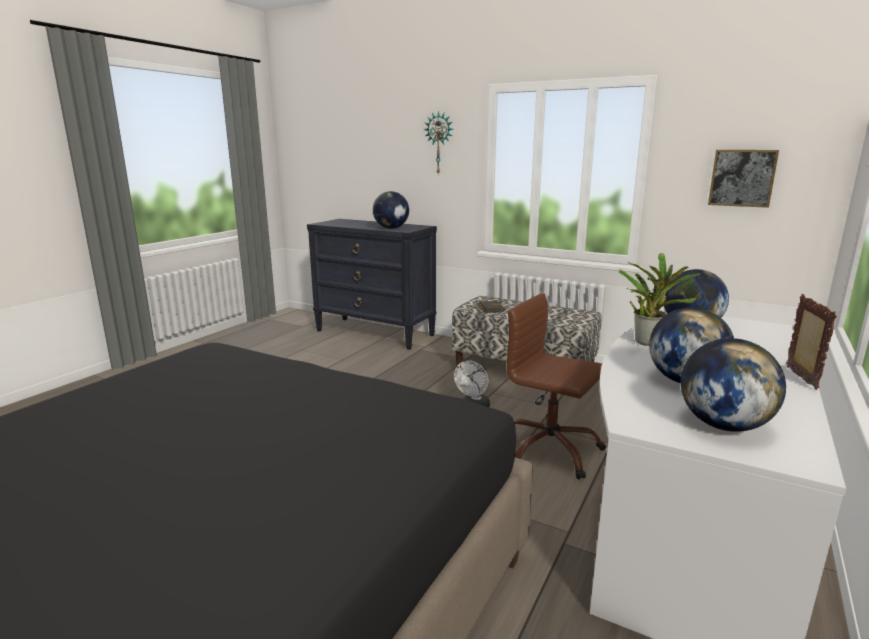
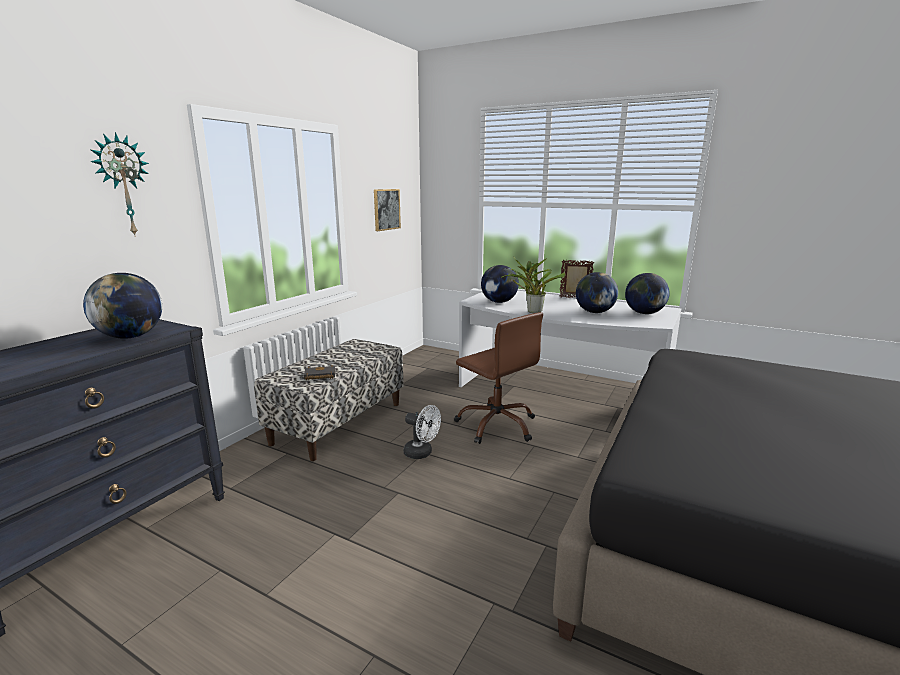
camera: 90 degrees left, 0 degrees up
brown office chair [507,293,606,479] -> brown office chair turned 75 degrees counterclockwise [454,312,543,444]

